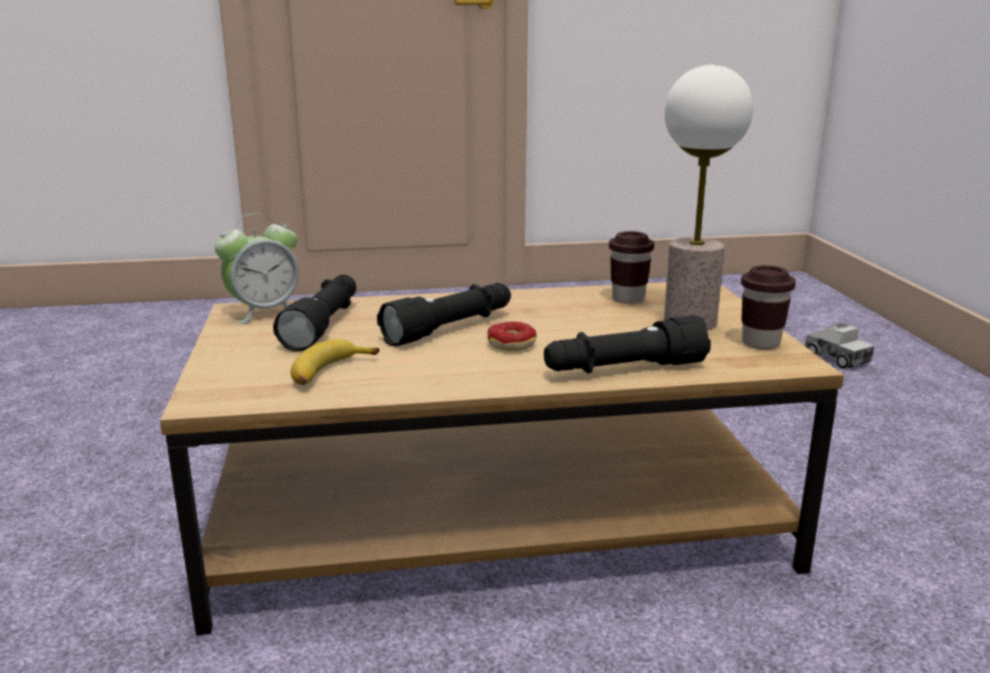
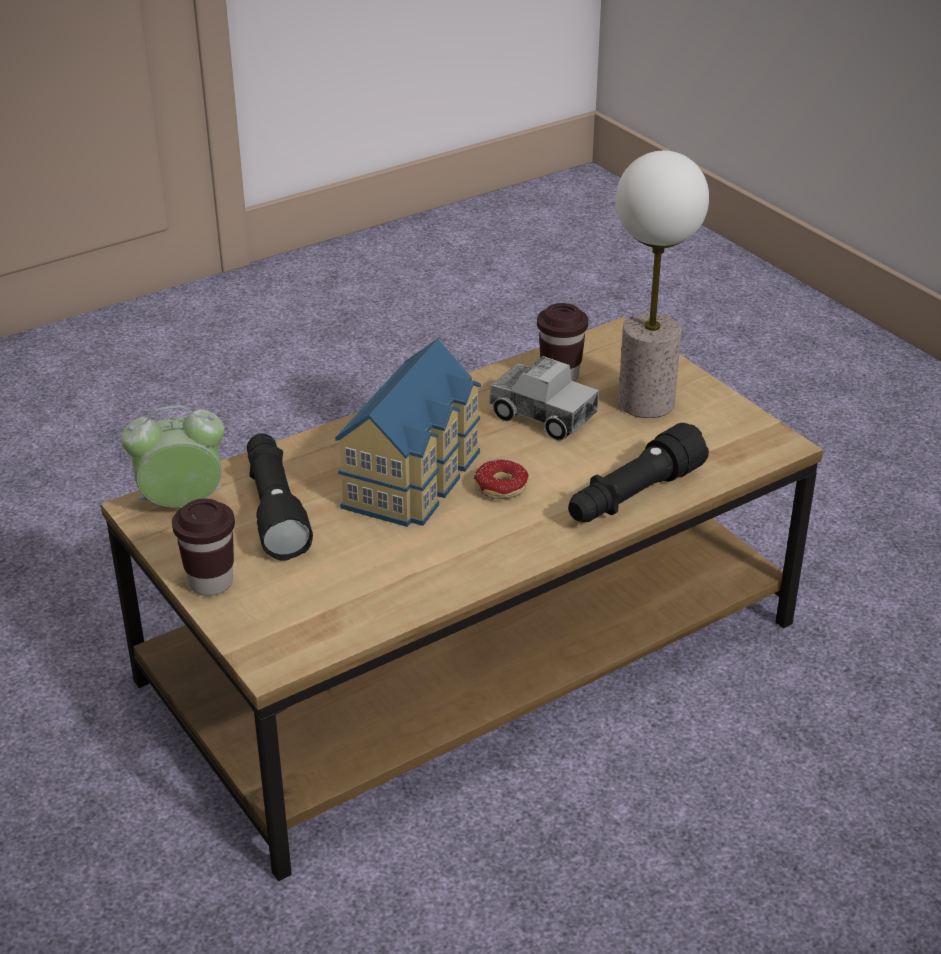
camera: 25 degrees left, 15 degrees up
alarm clock [214,213,299,324] -> alarm clock turned 135 degrees counterclockwise [121,405,224,507]
banana [290,339,379,385] -> none
black flashlight [377,283,511,347] -> toy house [335,339,481,527]
brown cup [741,265,796,349] -> brown cup moved to [172,499,235,596]
toy truck [804,323,874,369] -> toy truck moved to [489,356,599,441]

